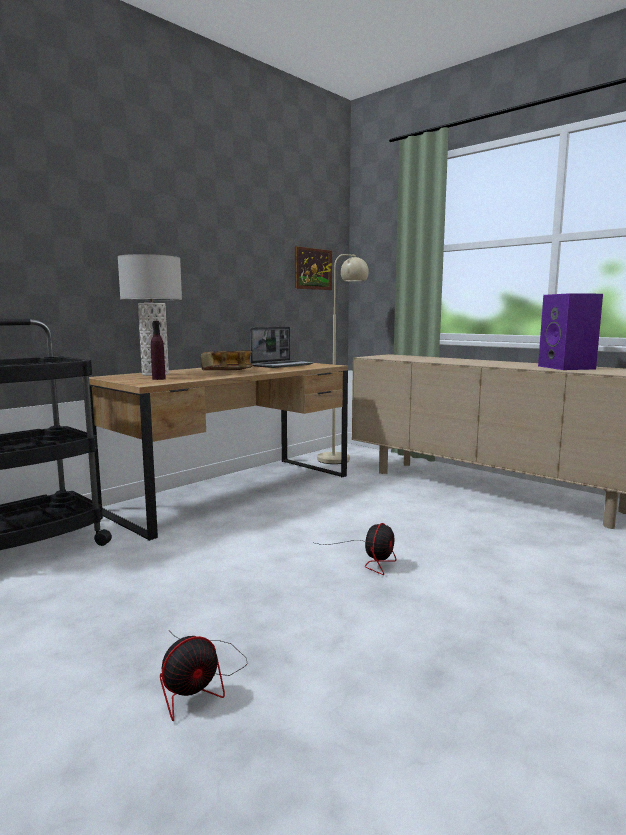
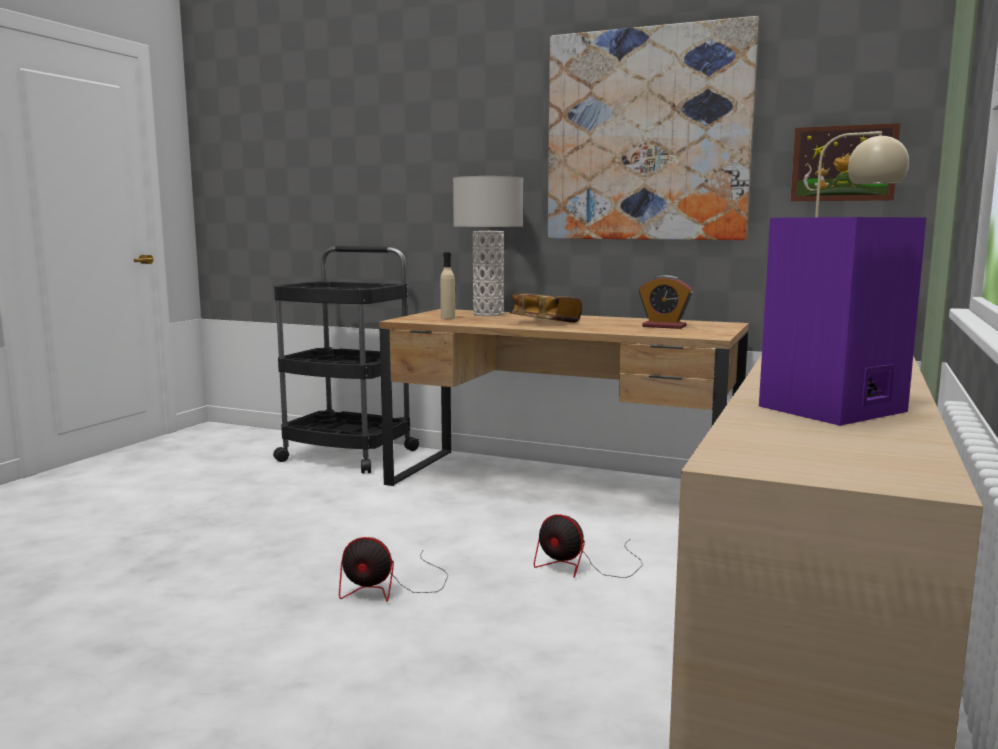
camera: 70 degrees right, 0 degrees up
purple bottle [151,321,166,380] -> beige bottle [440,252,455,319]
fan [160,633,248,721] -> fan moved to [534,514,643,578]
laptop [250,327,314,368] -> alarm clock [639,275,693,329]
none -> picture [548,16,759,240]

